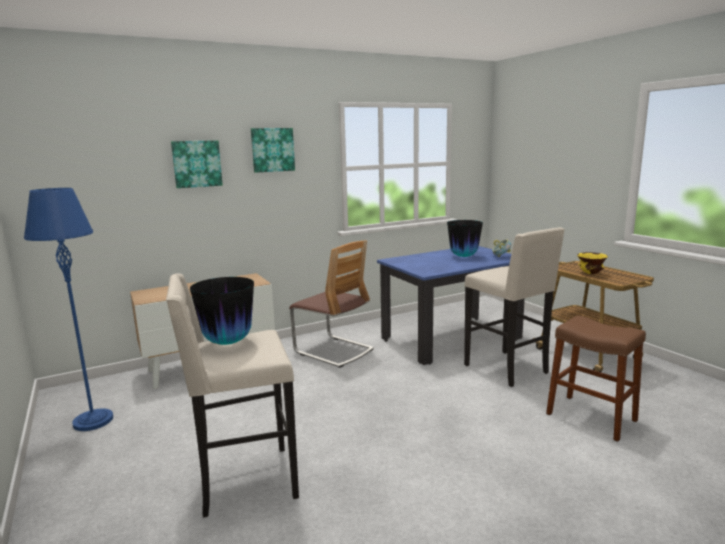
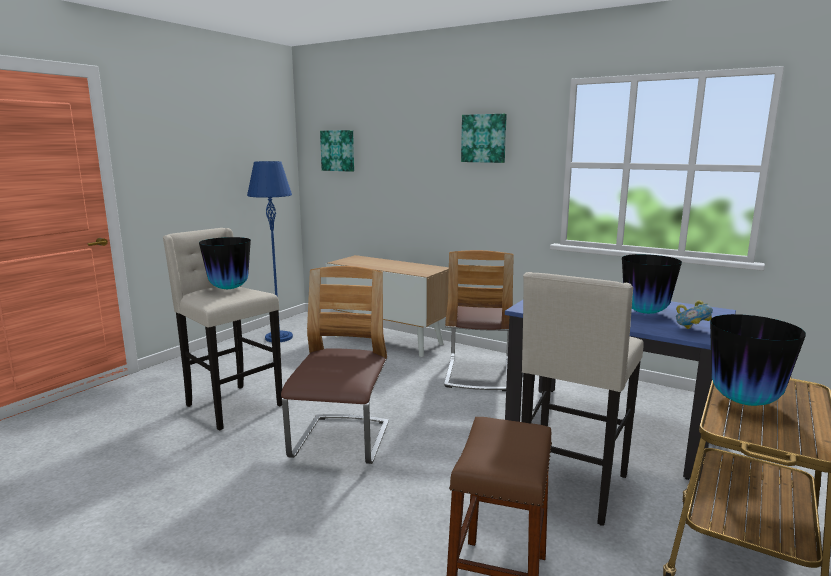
camera: 60 degrees right, 0 degrees up
picture [171,140,223,188] -> picture moved to [320,130,354,172]
yellow bowl [577,252,608,274] -> vase [710,314,806,406]
none -> chair [281,266,389,464]

